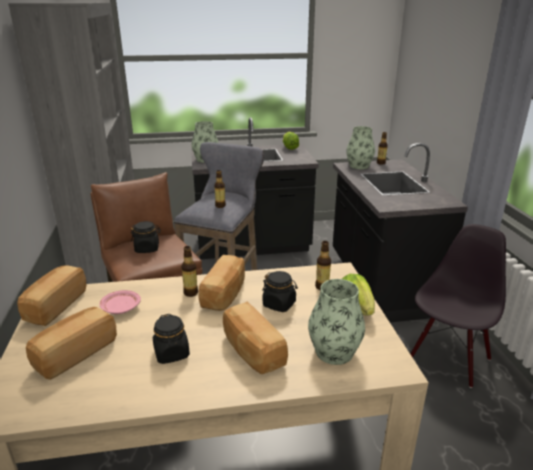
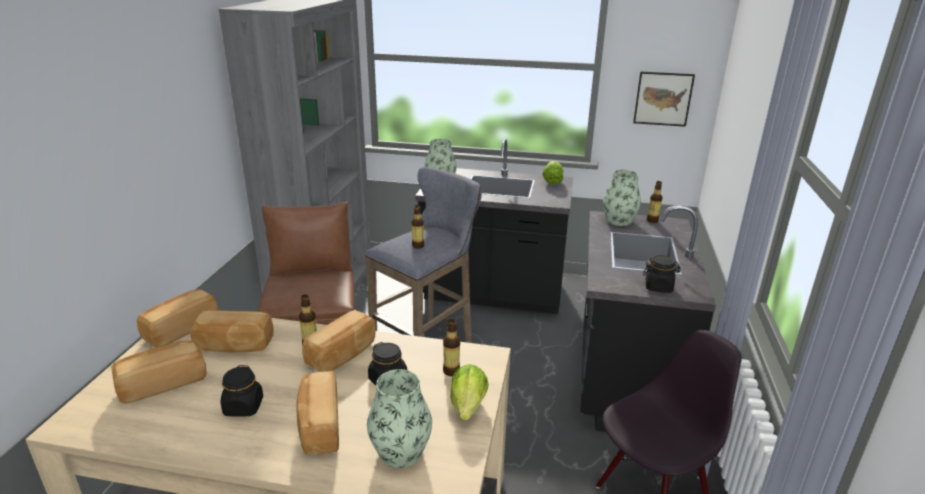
camera: 20 degrees right, 0 degrees up
pink plate [99,290,141,314] -> bread [190,310,274,352]
black jar [131,221,161,253] -> black jar moved to [643,255,681,293]
none -> picture [633,71,695,127]

